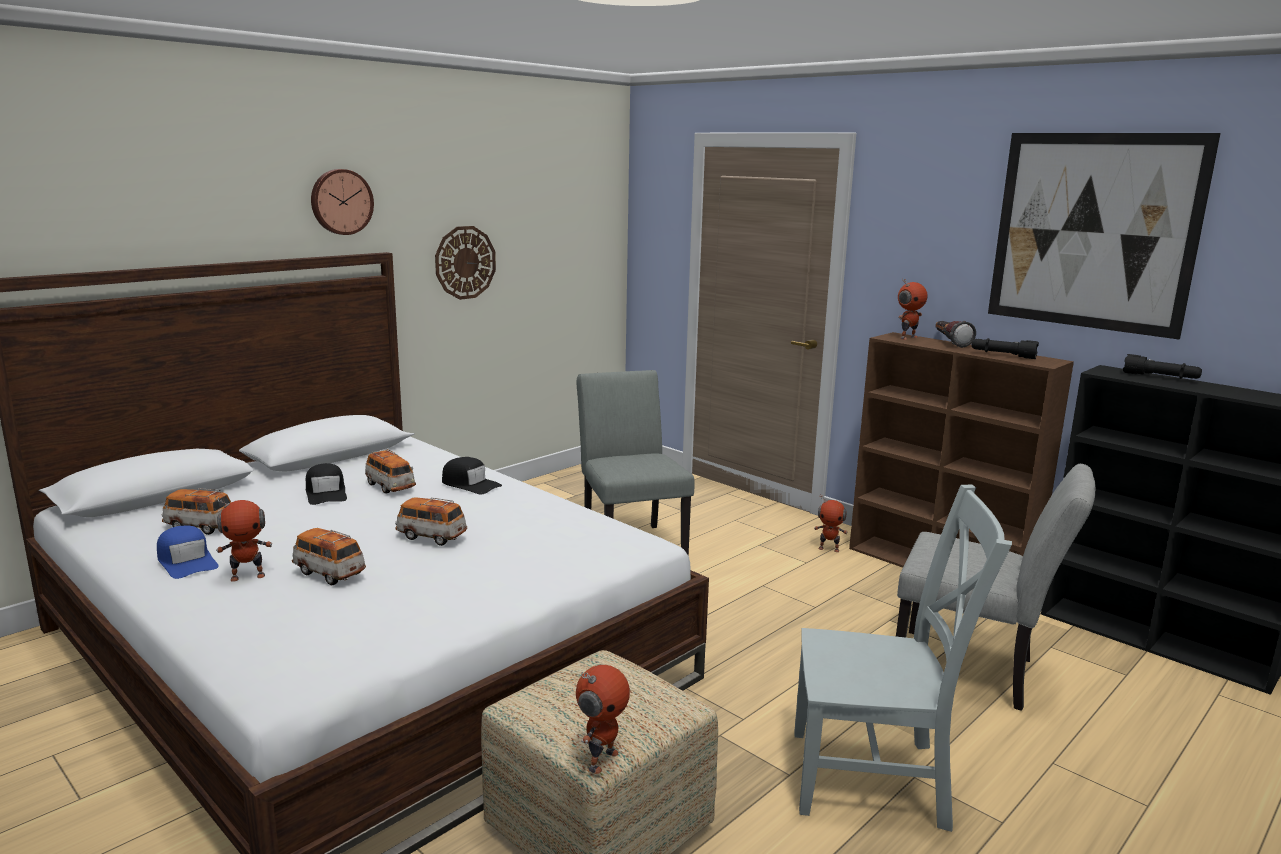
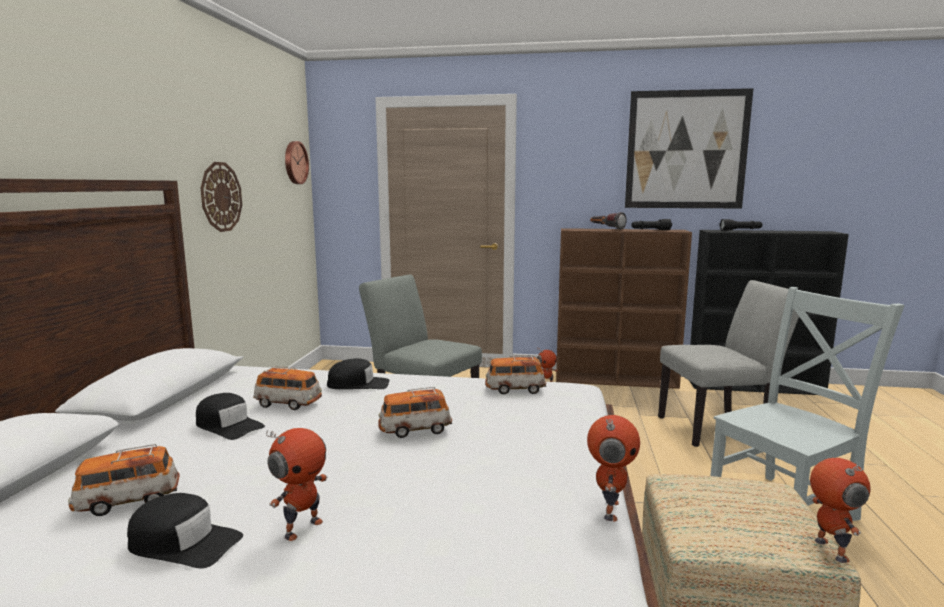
camera: 35 degrees left, 5 degrees down
blue cap [157,525,219,579] -> black cap [127,493,243,569]
toy car [292,528,366,585] -> toy car moved to [485,355,546,394]
wall clock [311,169,374,235] -> wall clock moved to [285,141,309,184]
toy robot [898,278,928,340] -> toy robot moved to [587,415,640,522]

